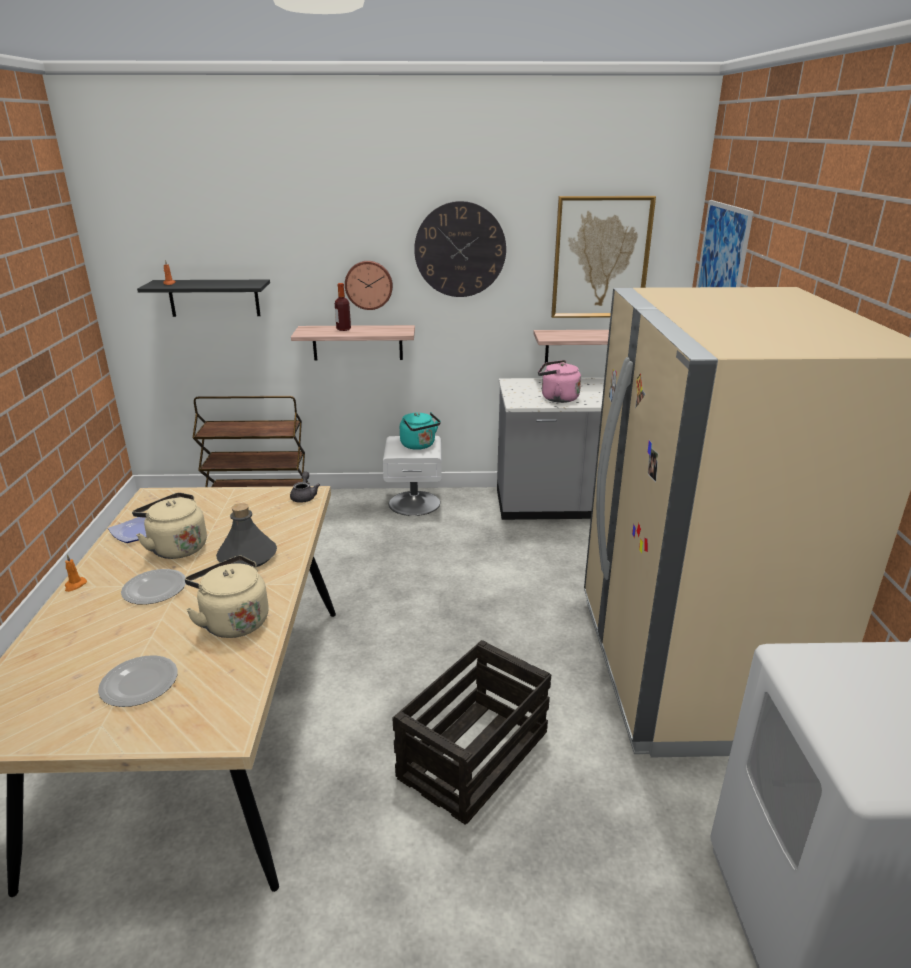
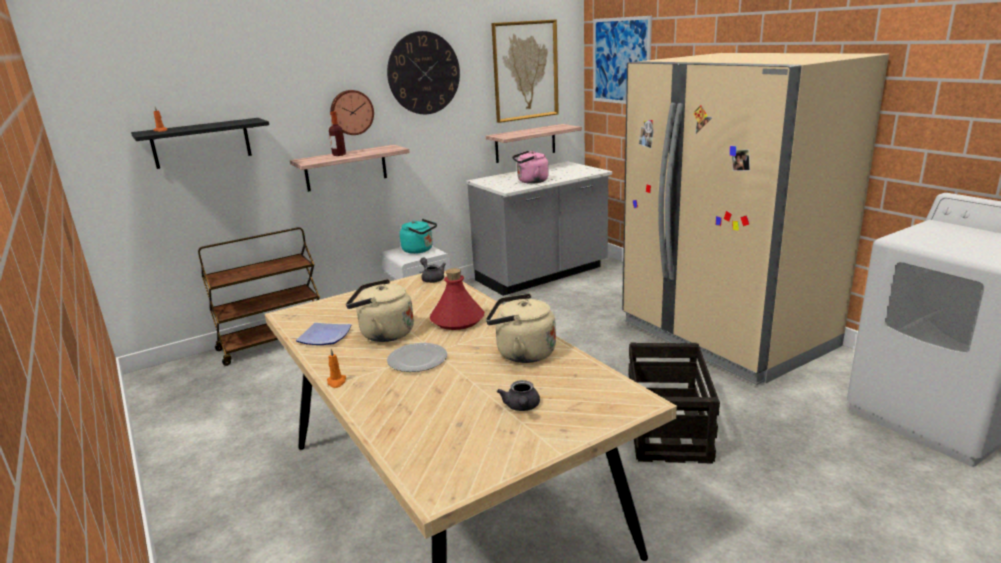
camera: 30 degrees left, 5 degrees down
plate [98,655,178,707] -> grey teapot [497,380,540,411]
grey bottle [216,503,277,567] -> red bottle [430,268,484,330]

